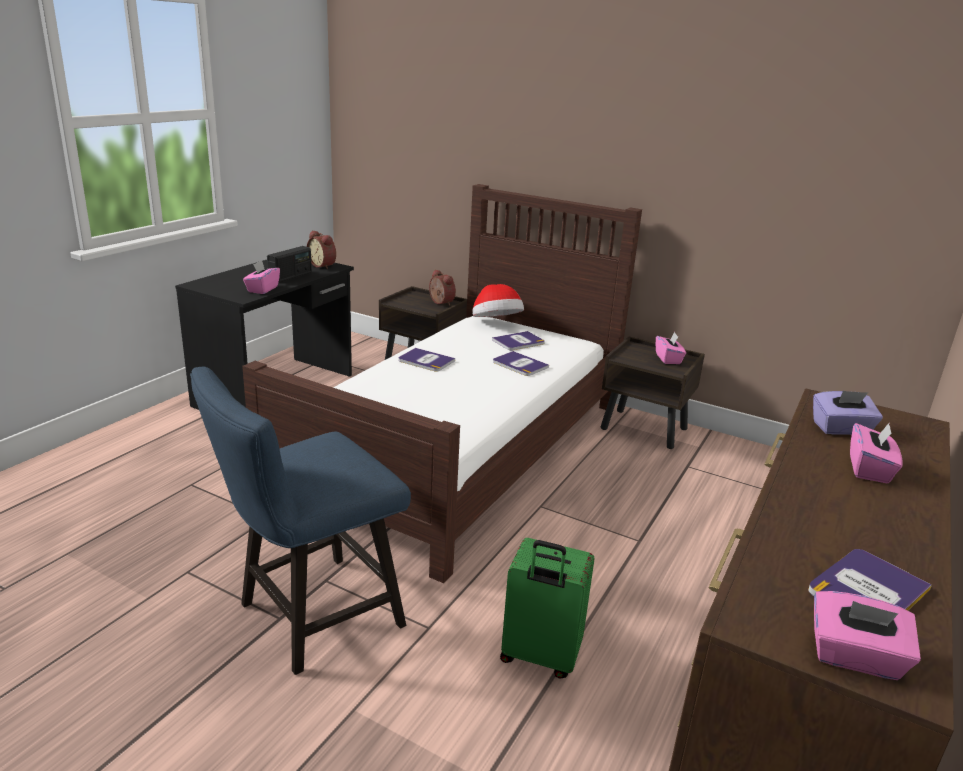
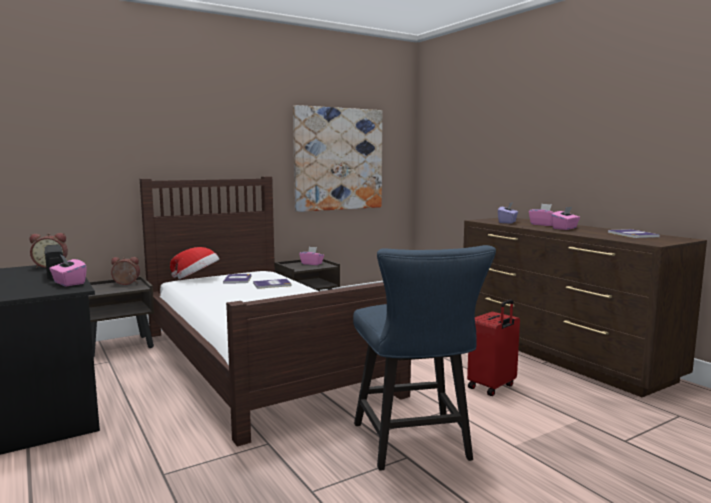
camera: 60 degrees left, 15 degrees down
book [398,348,455,372] -> none
green suitcase [500,538,595,679] -> red suitcase [467,299,520,396]
pink tissue box [814,591,921,680] -> pink tissue box moved to [551,207,580,230]
none -> picture [293,105,383,212]

